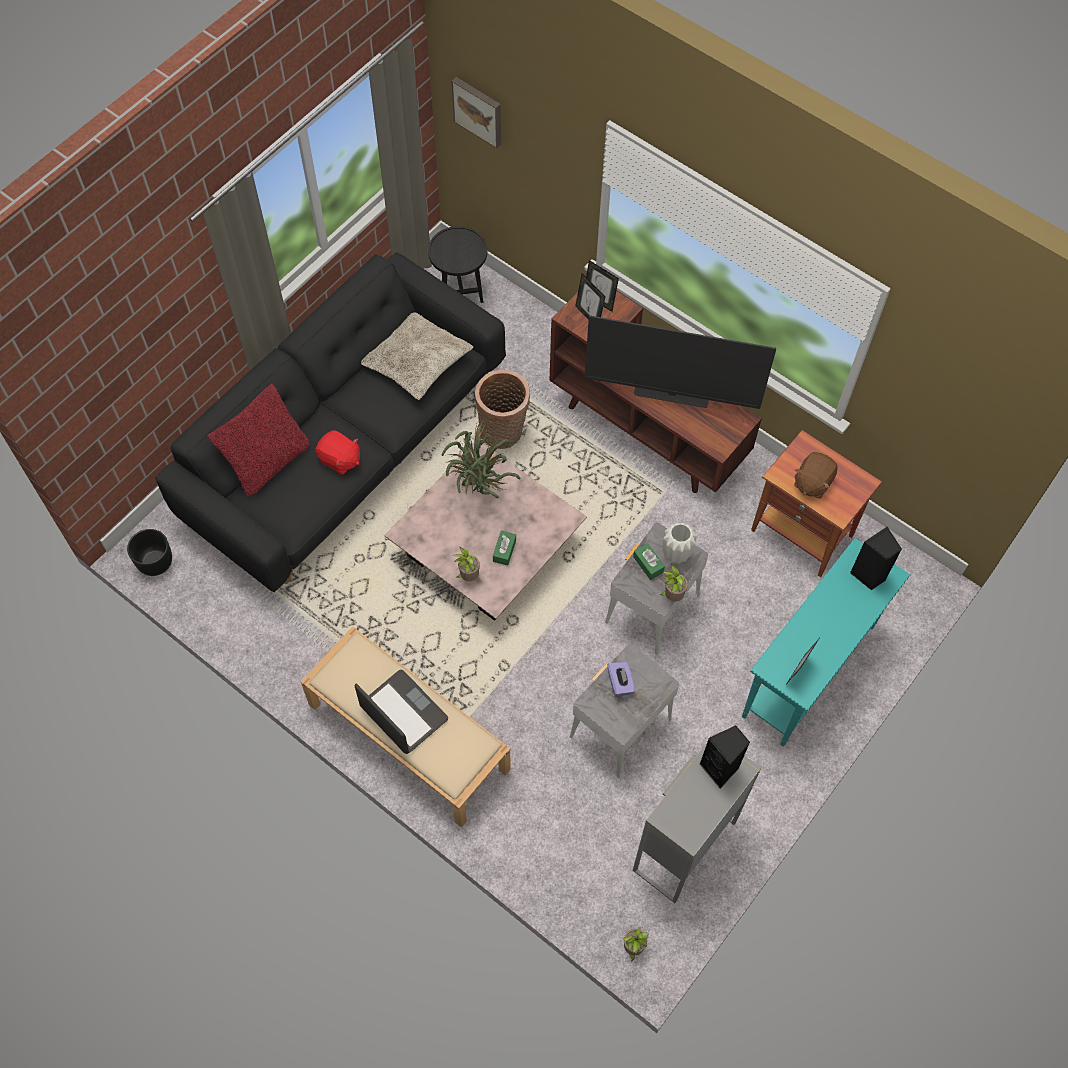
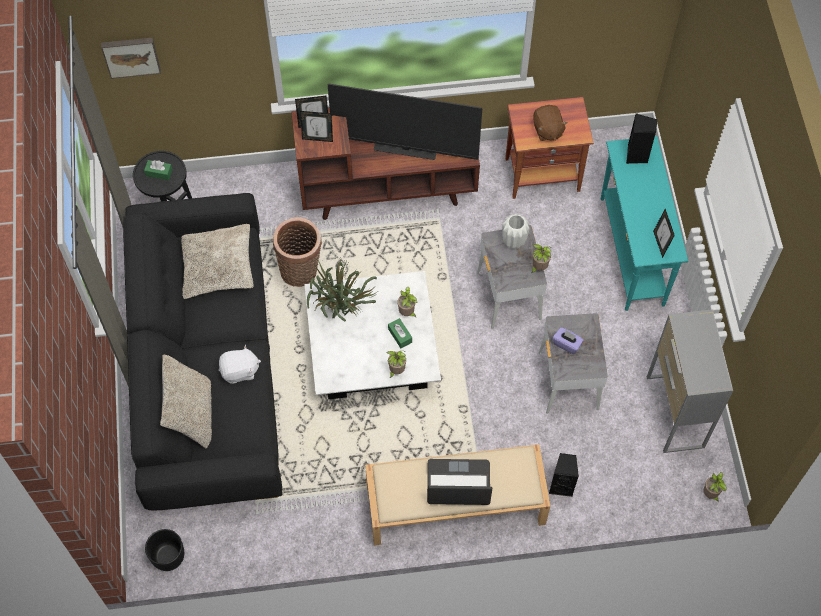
camera: 45 degrees left, 0 degrees up
red pillow [208,384,310,496] -> beige pillow [160,354,212,449]
red plush toy [315,430,360,475] -> white plush toy [219,345,261,384]
pink coffee table [384,442,587,621] -> white coffee table [304,271,441,399]
television [585,316,776,409] -> television turned 45 degrees clockwise [328,84,482,160]
green tissue box [633,543,665,580] -> green tissue box moved to [144,160,173,180]
black speaker [700,725,750,789] -> black speaker moved to [549,453,579,497]
none -> potted plant [398,287,417,317]

